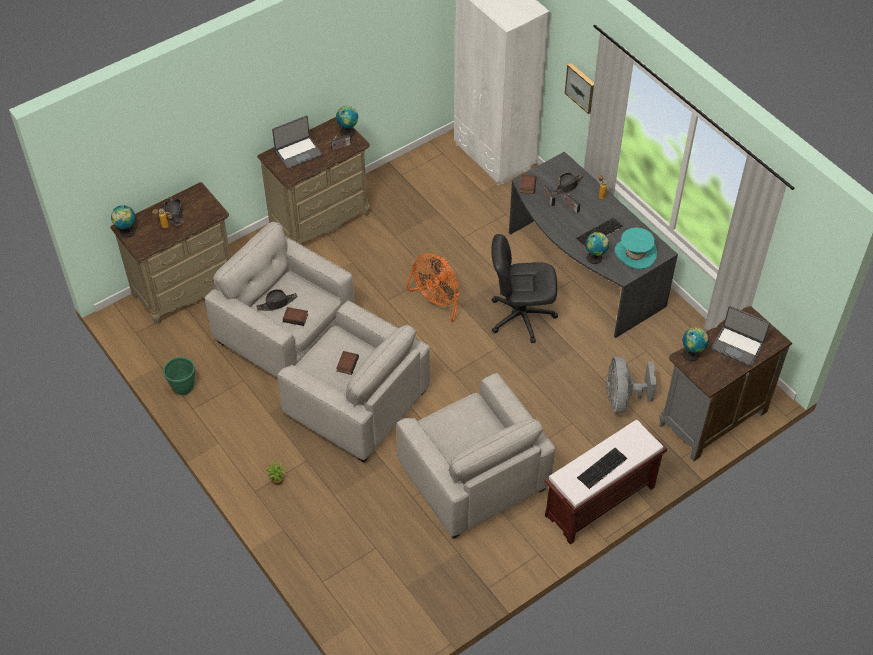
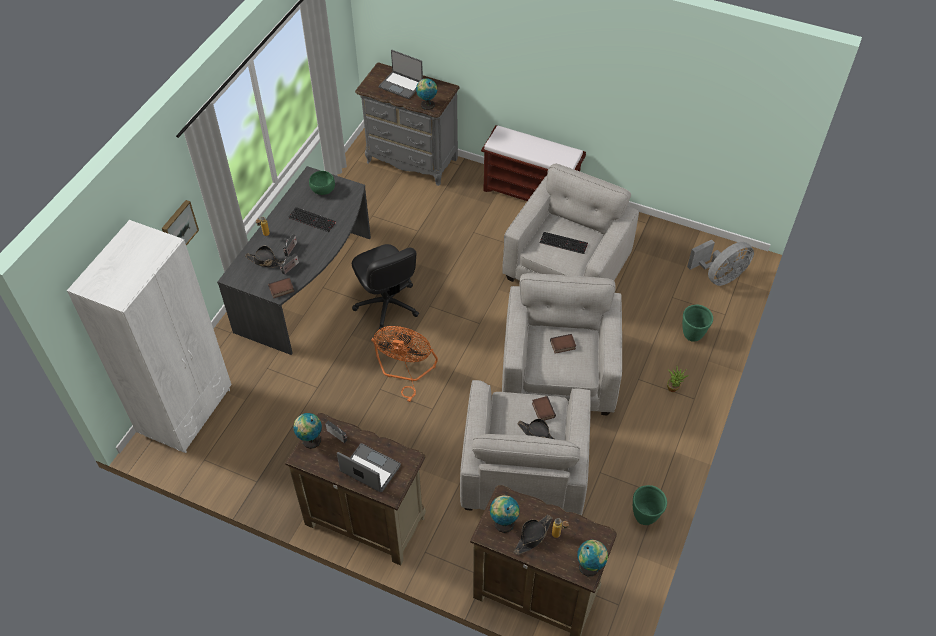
camera: 120 degrees left, 0 degrees up
orange fan [406,254,460,323] -> orange fan turned 90 degrees counterclockwise [371,326,438,403]
keyboard [577,448,627,489] -> keyboard moved to [540,232,588,254]
globe [585,232,609,264] -> globe moved to [490,495,520,533]
grey fan [607,356,657,413] -> grey fan moved to [687,239,754,286]
turquoise hat [615,228,657,269] -> green bowl [309,171,335,195]
laptop [711,306,770,366] -> laptop turned 120 degrees clockwise [379,50,423,99]
none -> green planter [682,305,713,341]

